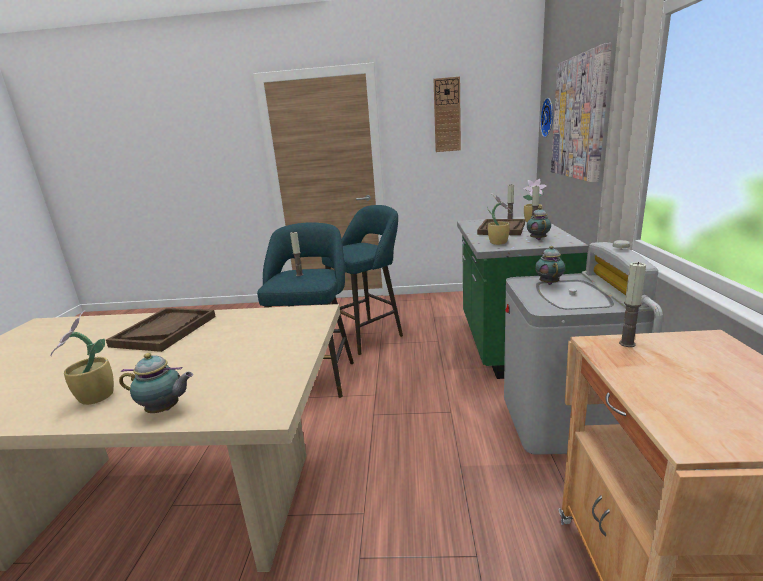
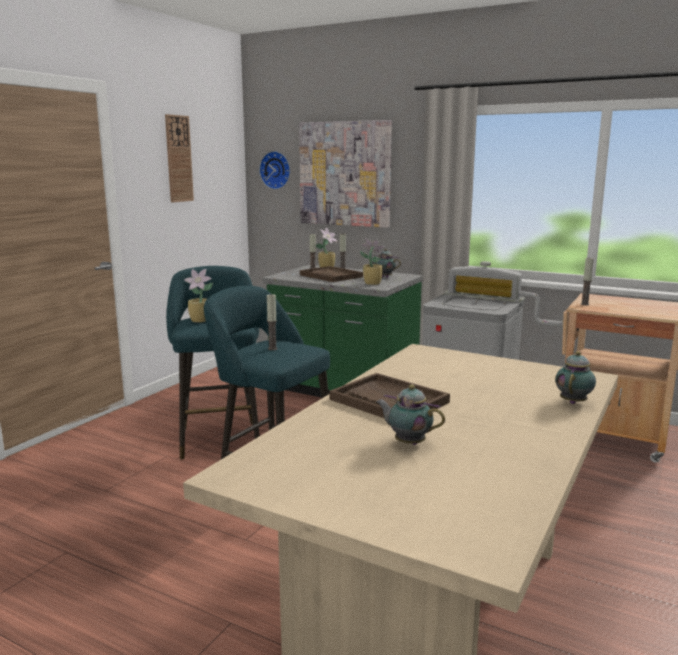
camera: 65 degrees left, 5 degrees down
potted plant [50,310,114,405] -> potted plant moved to [184,269,213,323]
teapot [535,246,565,285] -> teapot moved to [376,384,445,445]

